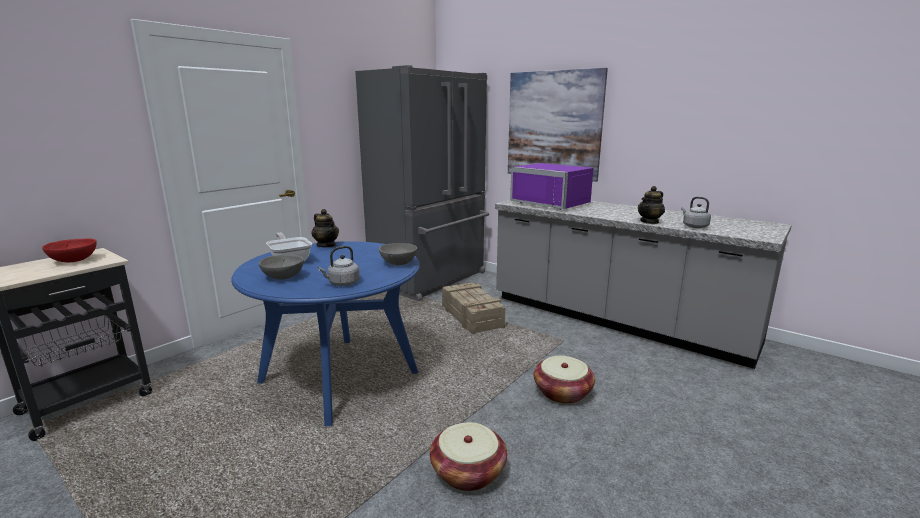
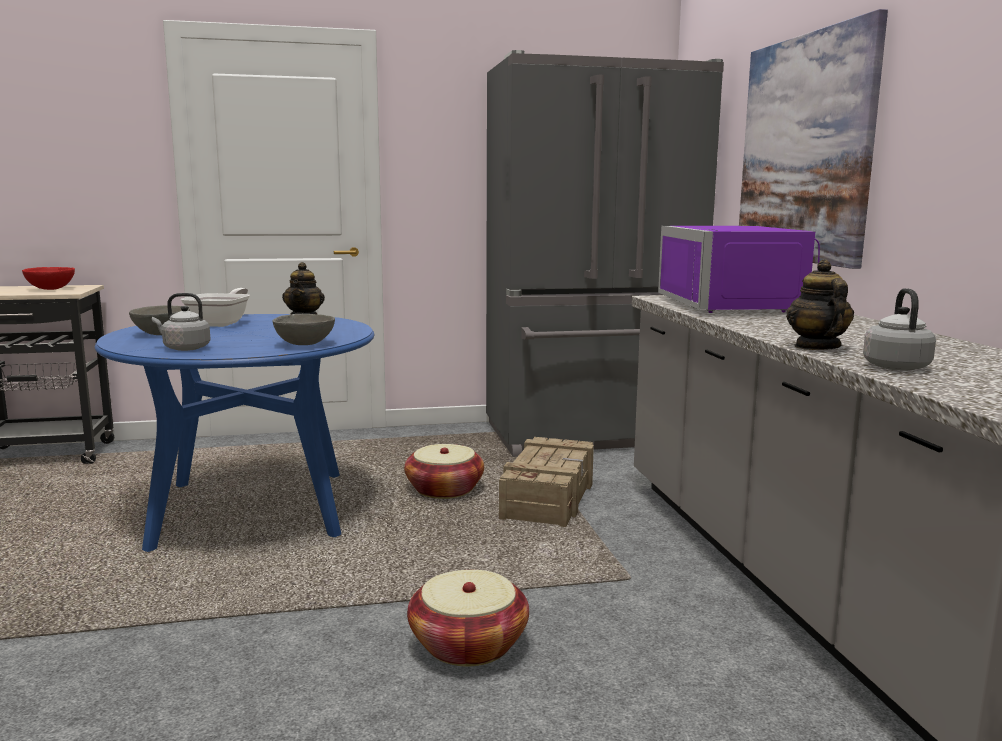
camera: 40 degrees right, 5 degrees down
basket [430,422,507,491] -> basket moved to [404,444,484,499]
teapot [638,186,665,224] -> teapot turned 90 degrees clockwise [786,259,854,350]

